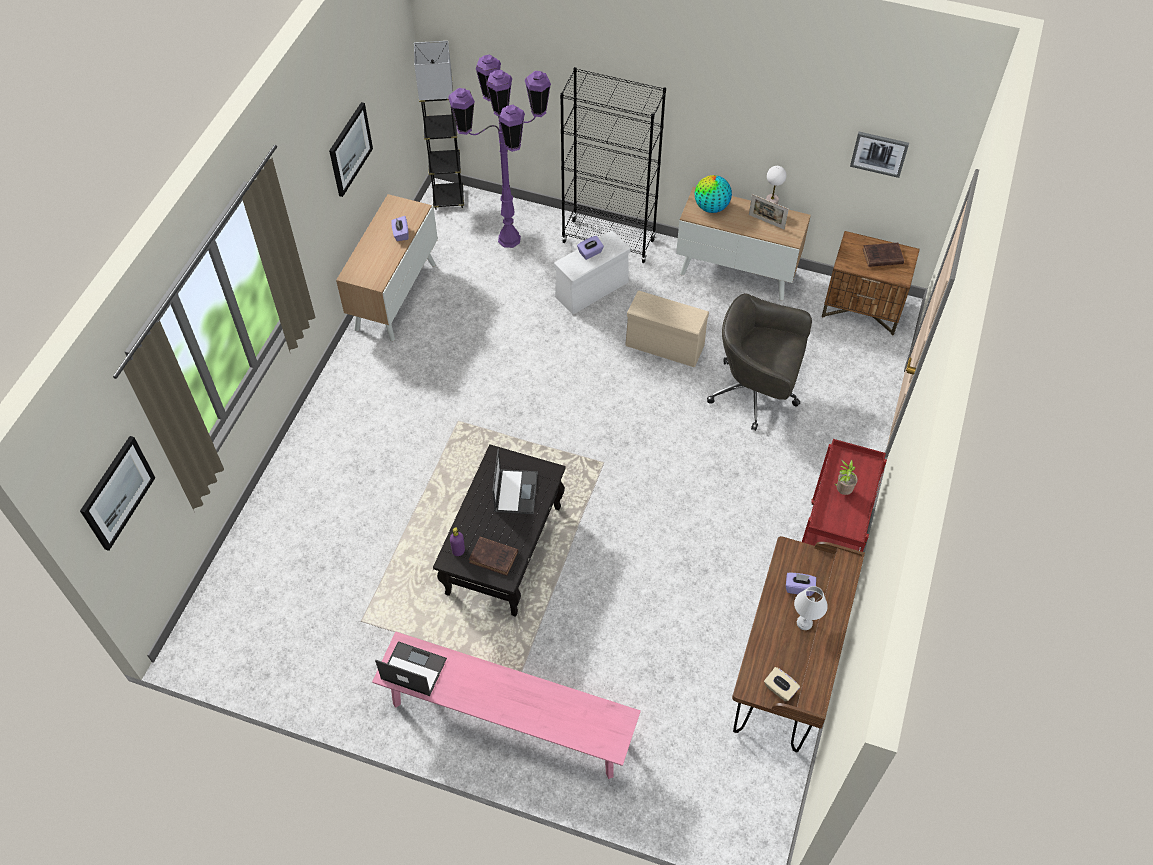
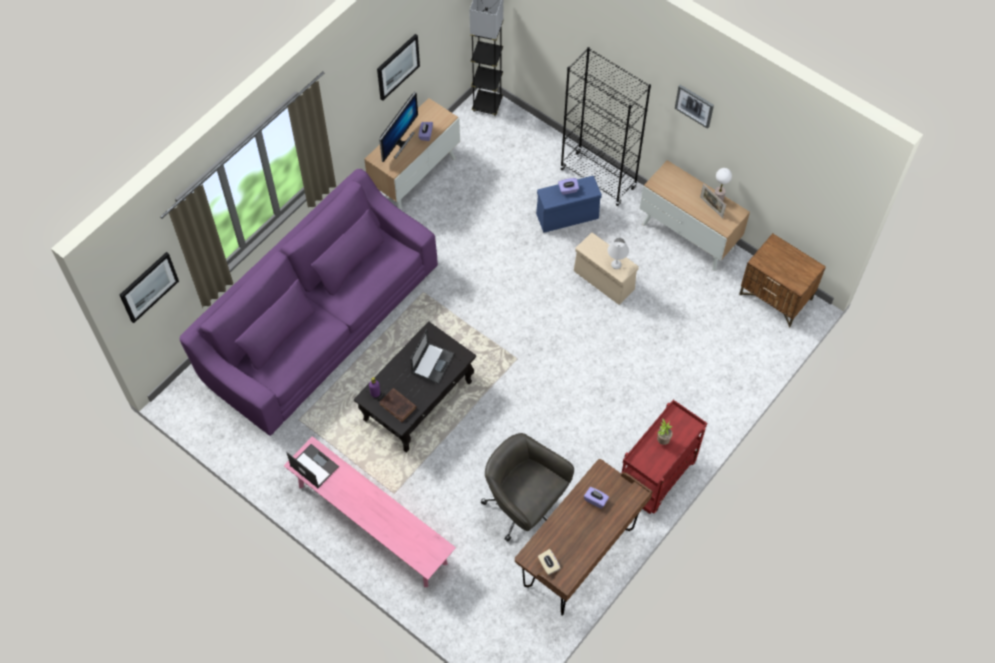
camera: 20 degrees right, 5 degrees up
purple floor lamp [448,54,551,248] -> none
white storage box [554,230,630,314] -> blue storage box [536,176,602,233]
globe [695,175,732,213] -> none
grey office chair [707,293,812,431] -> grey office chair moved to [481,433,574,542]
white table lamp [794,586,828,630] -> white table lamp moved to [608,238,629,269]
picture [850,132,909,178] -> picture moved to [675,85,714,129]
brown book [863,243,904,267] -> none
none -> purple sofa [180,169,438,436]
none -> monitor [379,92,418,162]

